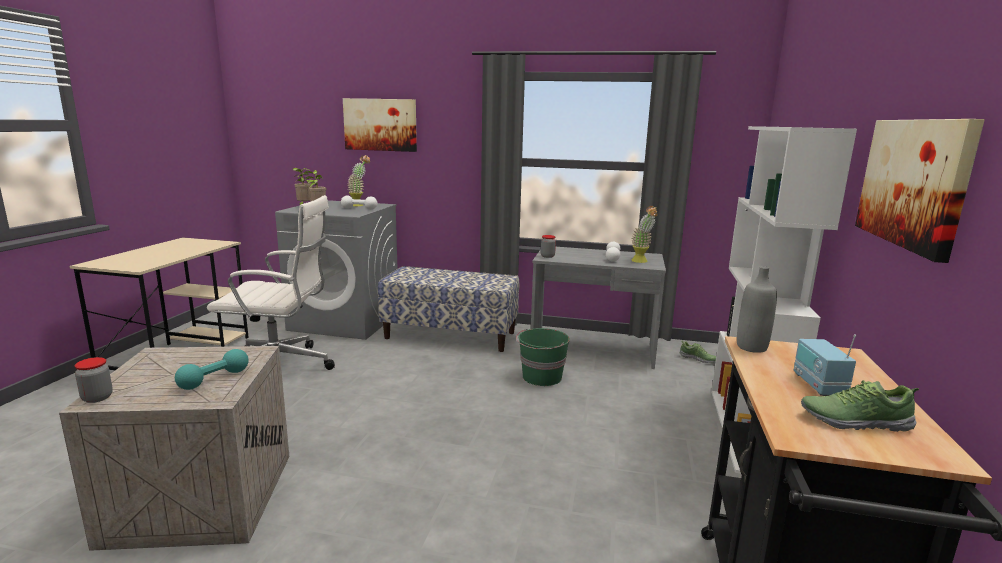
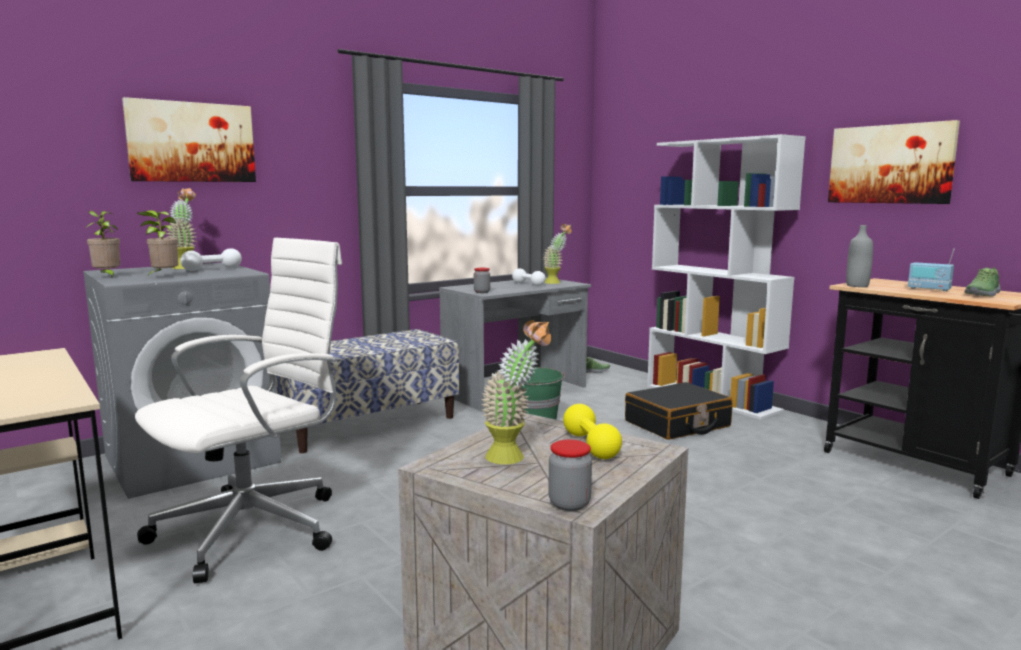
camera: 50 degrees left, 5 degrees down
turquoise dumbbell [175,349,249,390] -> yellow dumbbell [563,404,622,459]
none -> potted plant [481,320,551,464]
none -> black suitcase [625,382,733,440]

